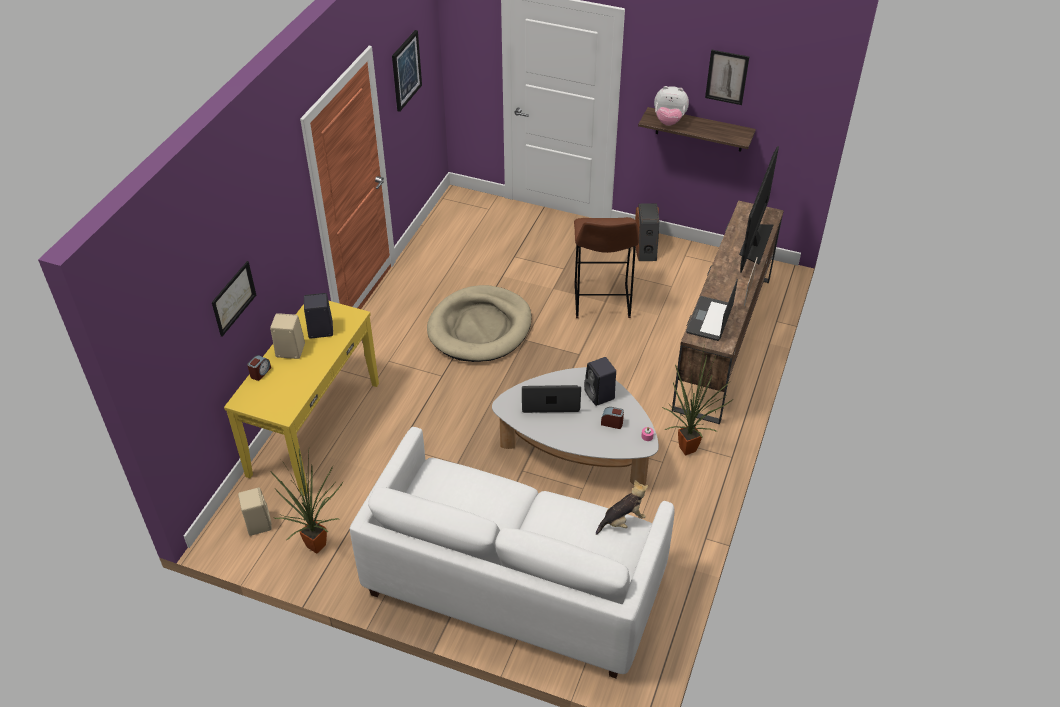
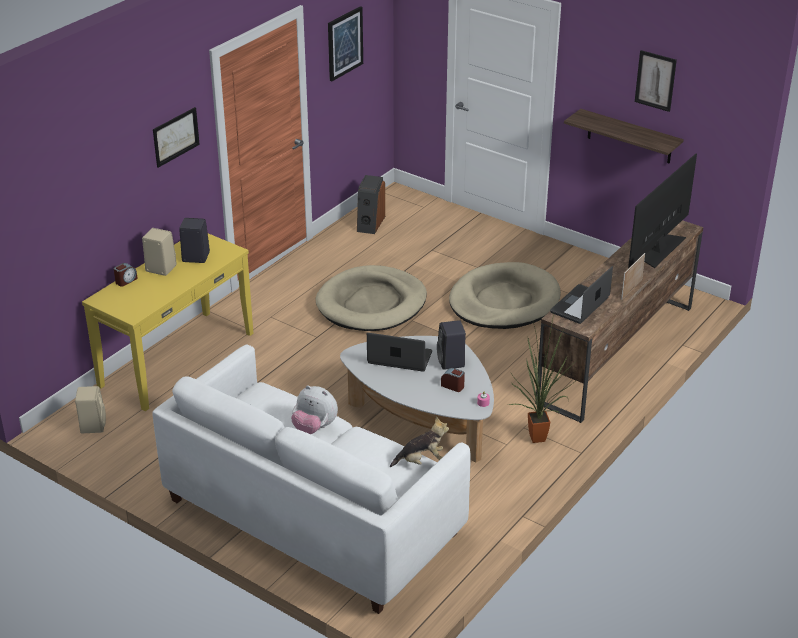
camera: 15 degrees right, 10 degrees down
picture [212,261,256,337] -> picture moved to [153,107,200,168]
potted plant [270,440,344,553] -> none
brown stool [574,217,639,318] -> beige dog bed [449,262,561,329]
speaker [635,203,659,261] -> speaker moved to [357,175,385,234]
plush toy [654,86,689,126] -> plush toy moved to [291,385,338,434]

